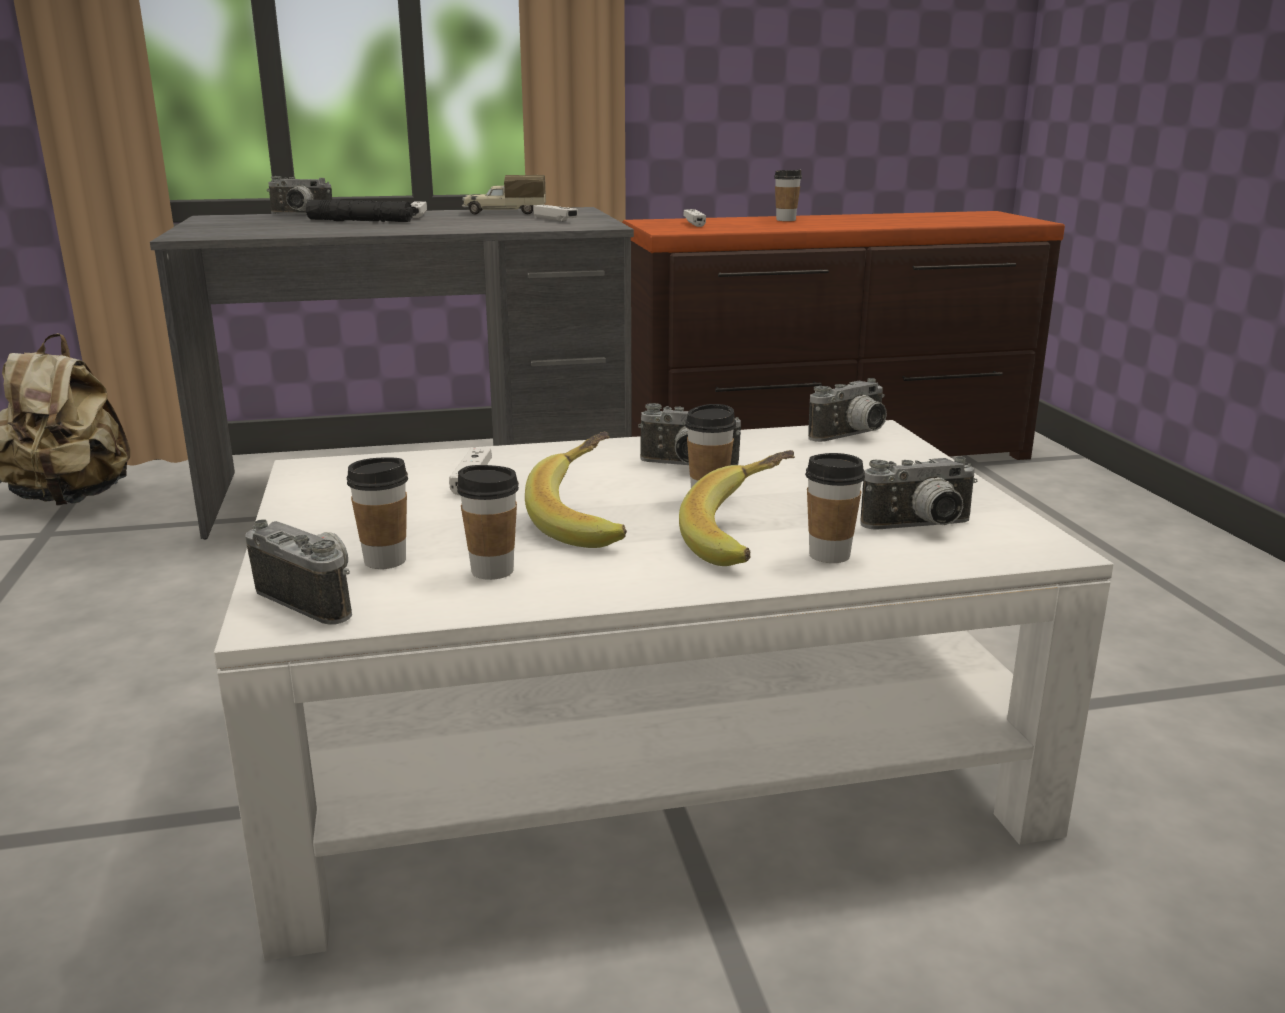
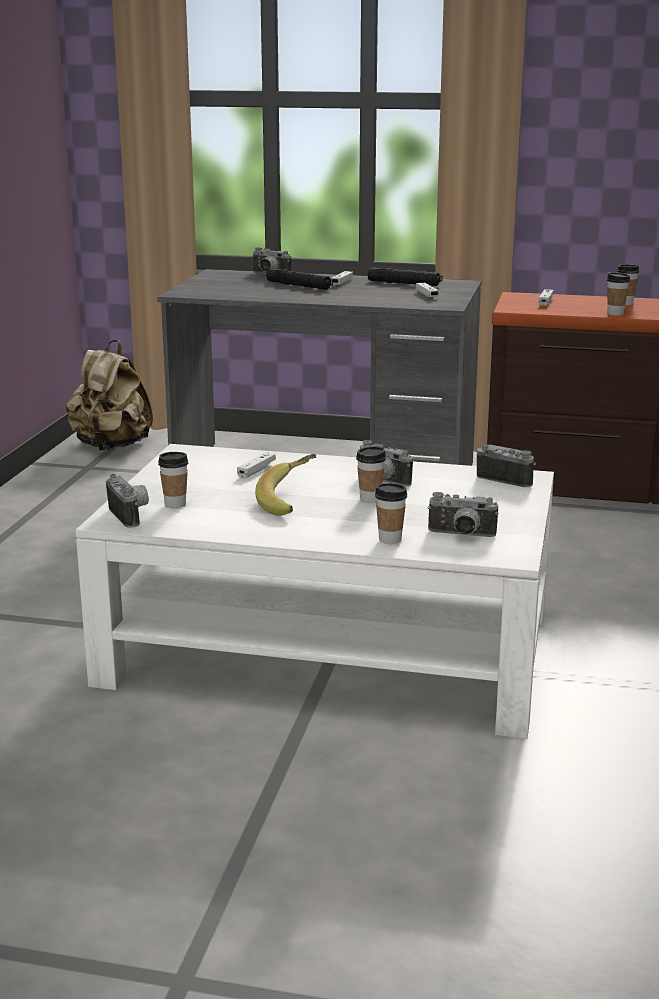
camera: 25 degrees right, 0 degrees up
cup [457,465,519,580] -> cup moved to [607,272,630,316]
toy truck [462,175,546,215] -> black flashlight [368,268,443,286]
banana [679,450,795,566] -> none
camera [808,378,887,442] -> camera turned 135 degrees counterclockwise [477,444,536,487]

